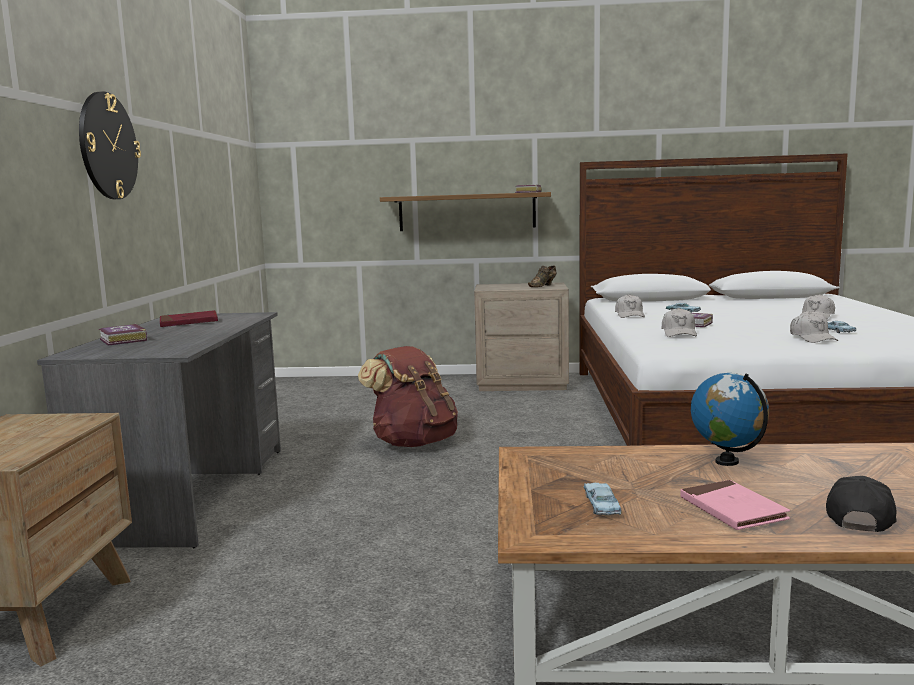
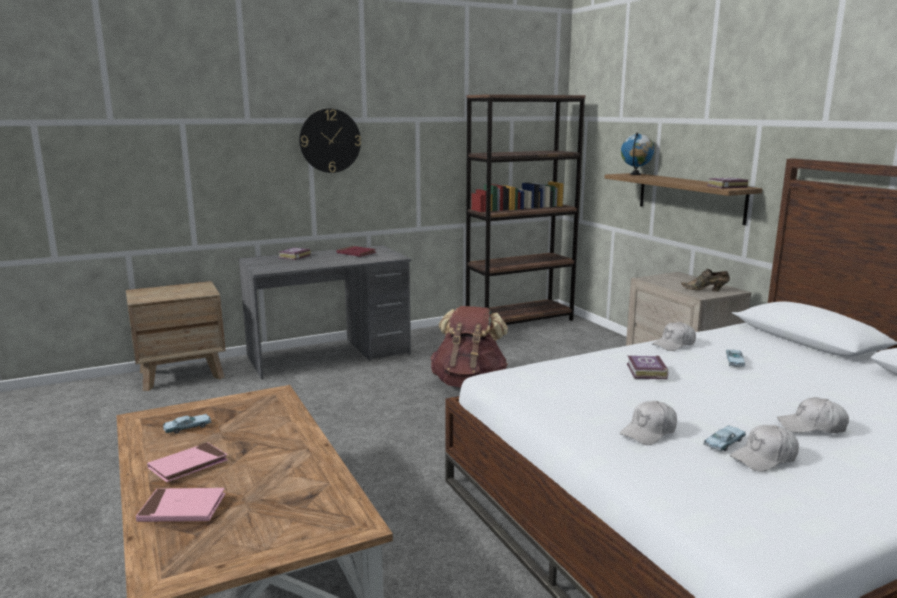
camera: 60 degrees right, 5 degrees up
white cap [661,308,697,337] -> white cap moved to [730,425,799,472]
globe [691,373,769,466] -> globe moved to [621,133,654,175]
black cap [826,476,897,532] -> pink book [136,488,226,522]
none -> brown bookcase [466,94,586,325]

